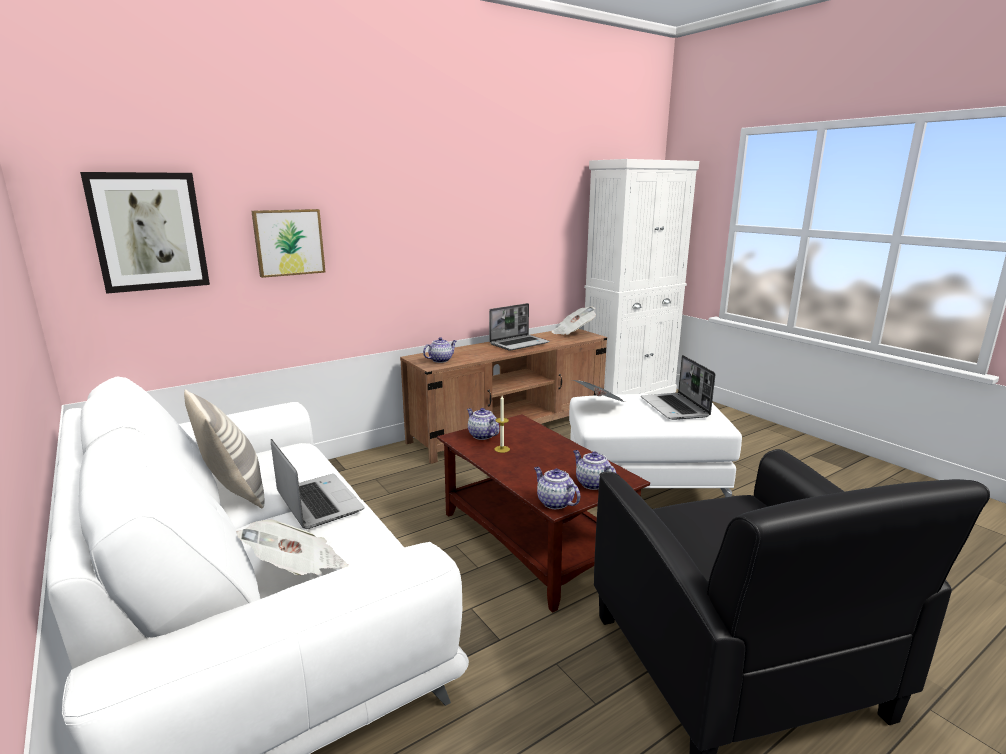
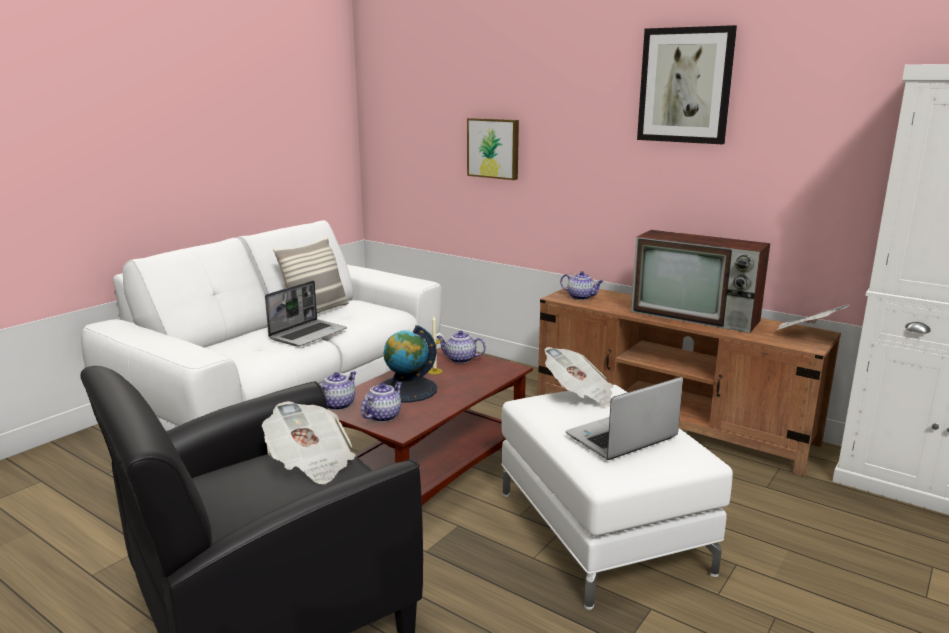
camera: 70 degrees right, 0 degrees up
picture [80,172,210,294] -> picture moved to [637,25,737,144]
newspaper [236,520,349,576] -> newspaper moved to [262,401,356,484]
teapot [467,408,500,440] -> teapot turned 105 degrees counterclockwise [437,331,486,363]
laptop [489,303,550,351] -> television [631,230,770,333]
none -> globe [382,325,437,403]

